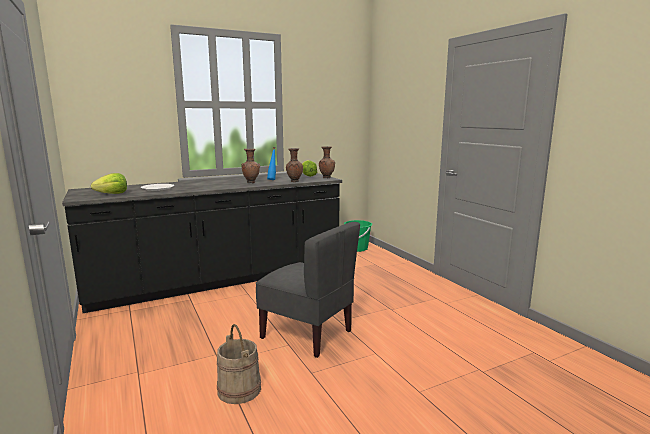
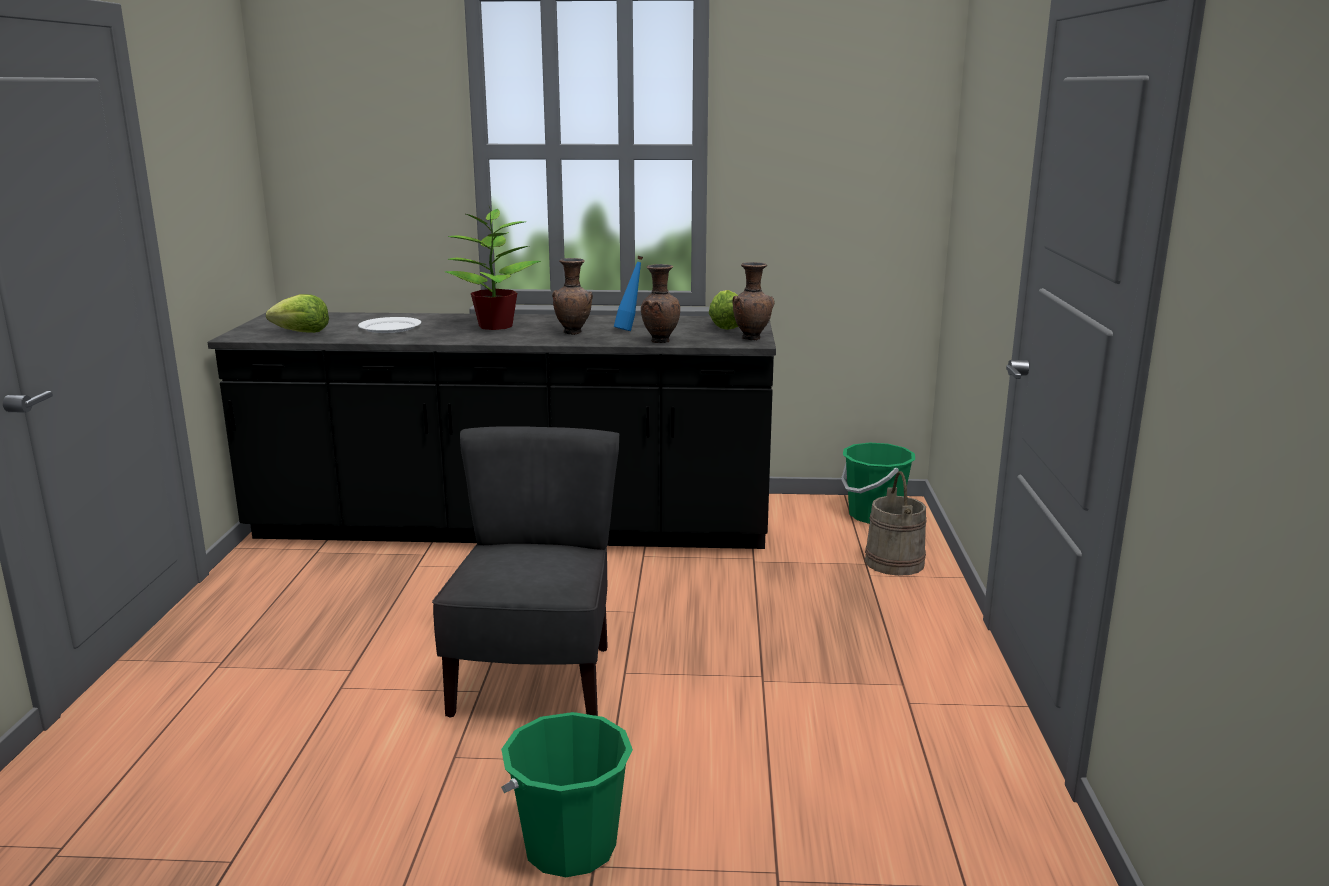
camera: 30 degrees right, 5 degrees up
beige bucket [217,324,261,404] -> beige bucket moved to [865,471,927,576]
grey chair [255,222,360,358] -> grey chair turned 150 degrees counterclockwise [432,426,619,717]
none -> potted plant [446,206,541,330]
none -> green bucket [501,712,633,877]

